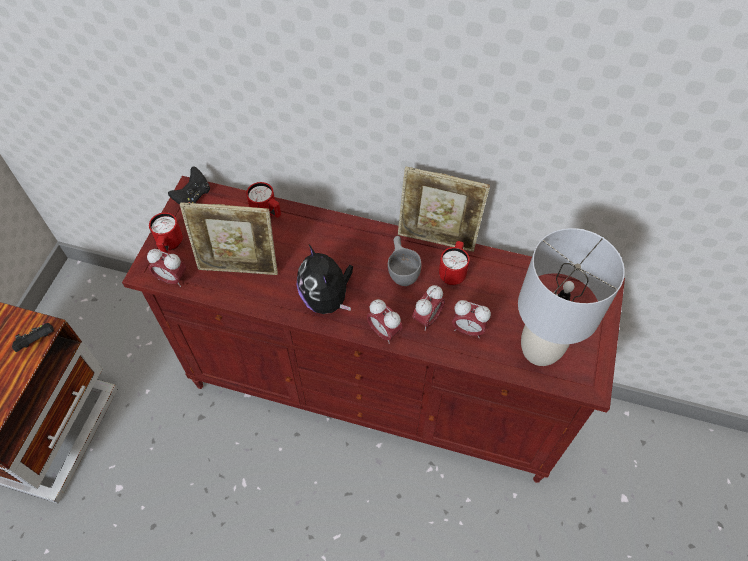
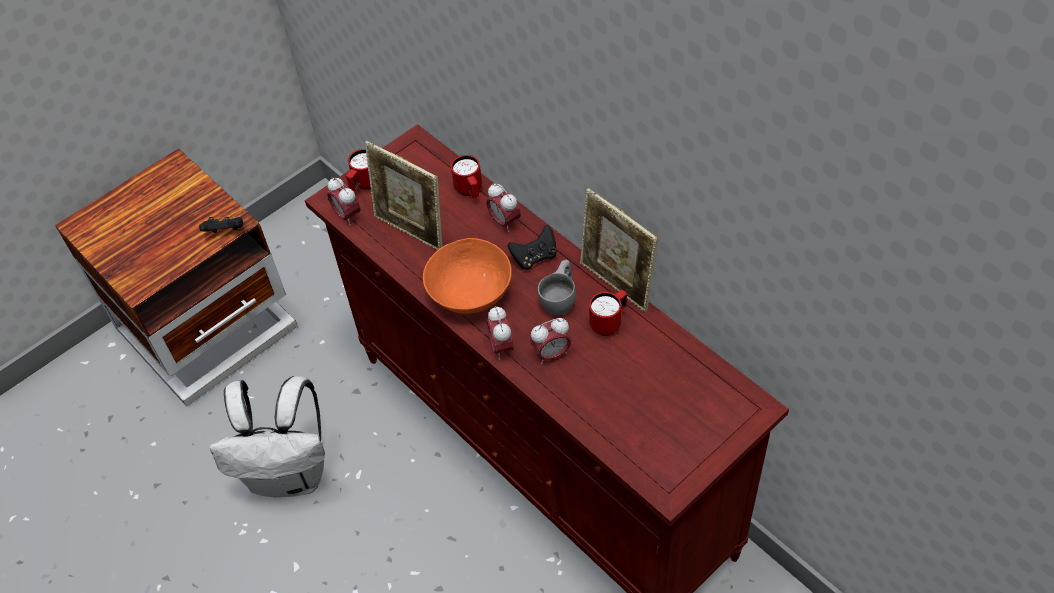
camera: 35 degrees right, 5 degrees down
black game controller [168,167,210,205] -> black game controller moved to [508,225,557,270]
plush toy [297,245,353,314] -> orange bowl [423,238,512,314]
alarm clock [452,300,491,338] -> alarm clock moved to [486,183,521,232]
grey table lamp [518,228,625,366] -> none
none -> white backpack [210,376,325,497]

